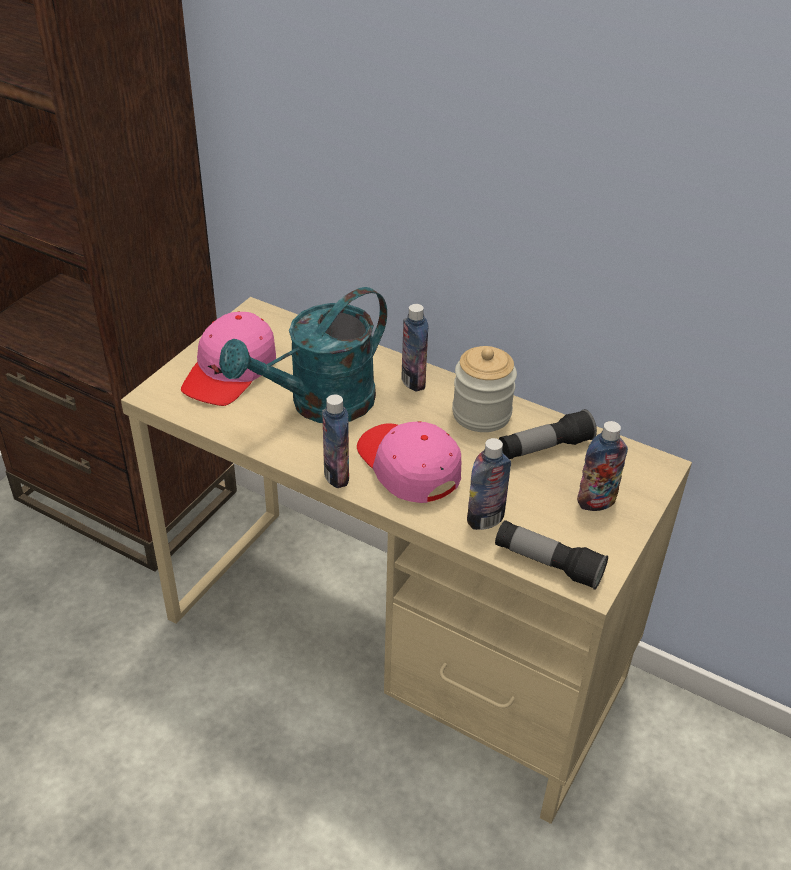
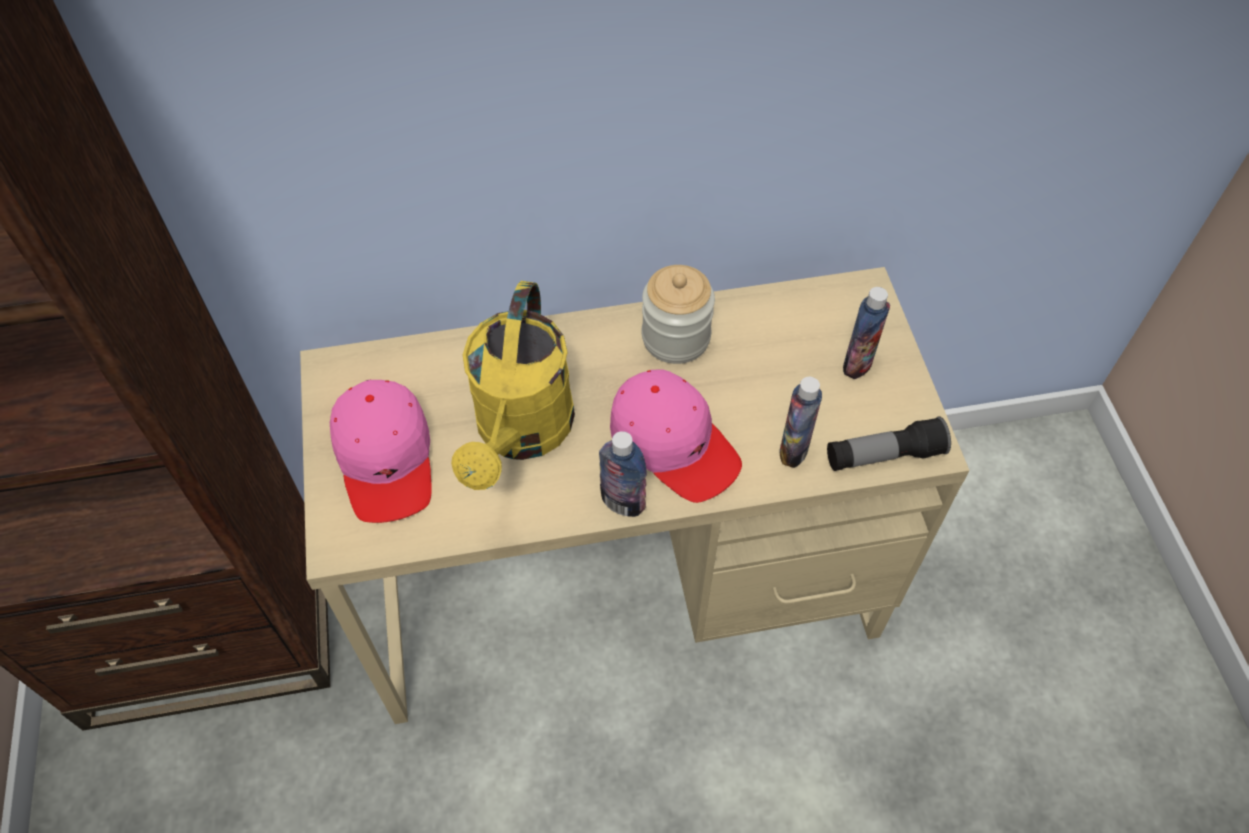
camera: 40 degrees left, 15 degrees up
turquoise watering can [219,287,387,423] -> yellow watering can [451,281,575,490]
pink cap [357,421,461,503] -> pink cap turned 150 degrees counterclockwise [610,369,742,503]
bottle [401,304,428,392] -> none
flashlight [499,409,597,459] -> none

